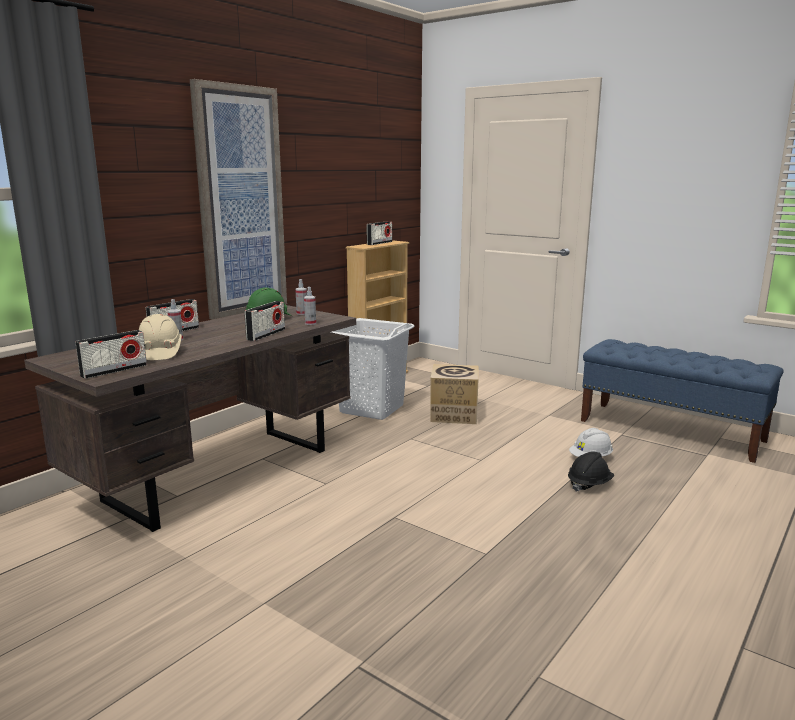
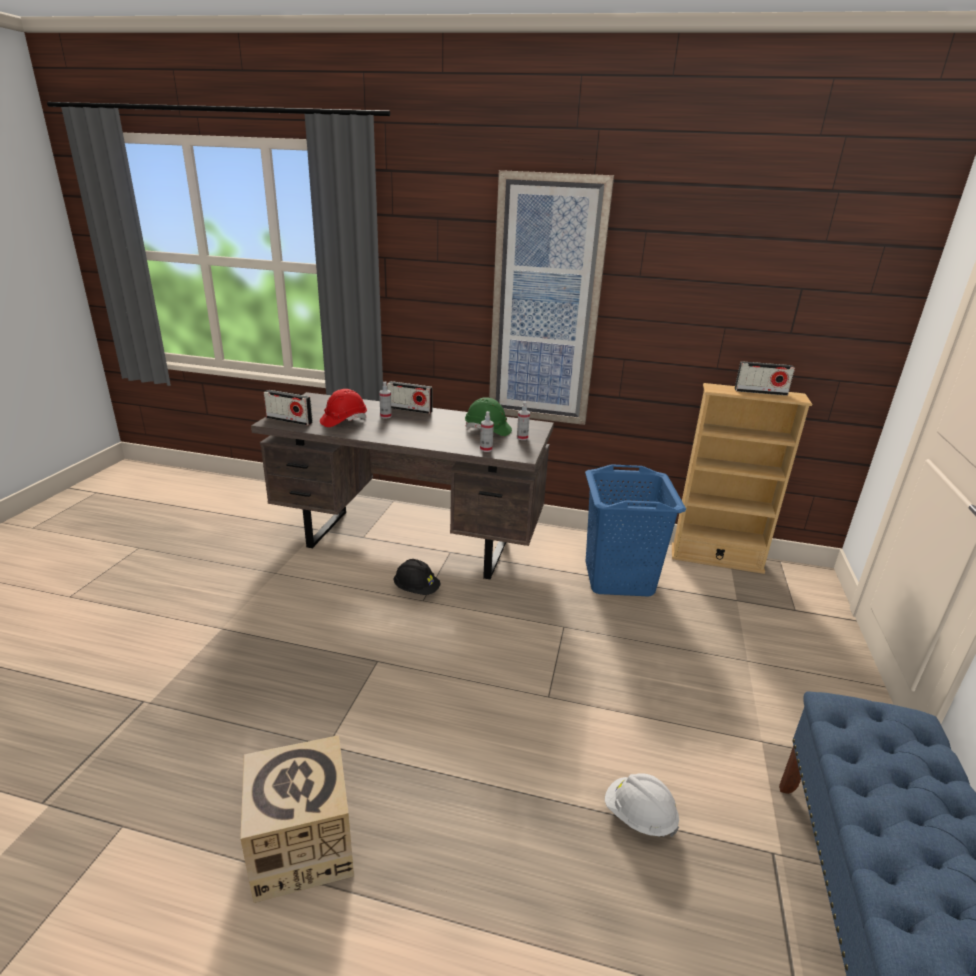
camera: 65 degrees right, 10 degrees up
beige hard hat [139,314,182,360] -> red hard hat [320,389,367,427]
radio [245,301,285,341] -> none
white laundry basket [331,318,415,420] -> blue laundry basket [585,464,686,597]
cardboard box [430,364,478,424] -> cardboard box moved to [240,735,354,903]
black hard hat [568,452,615,492] -> black hard hat moved to [393,559,441,595]

